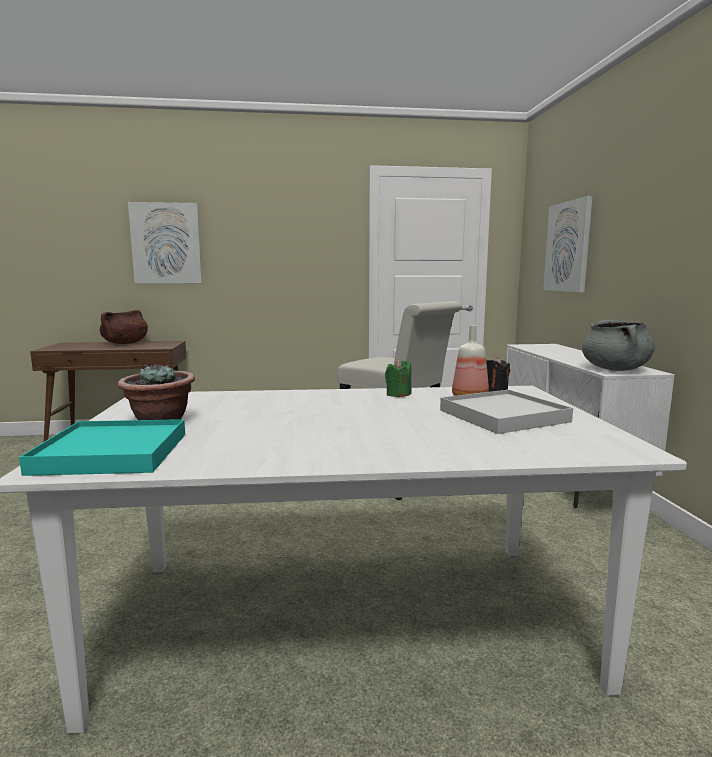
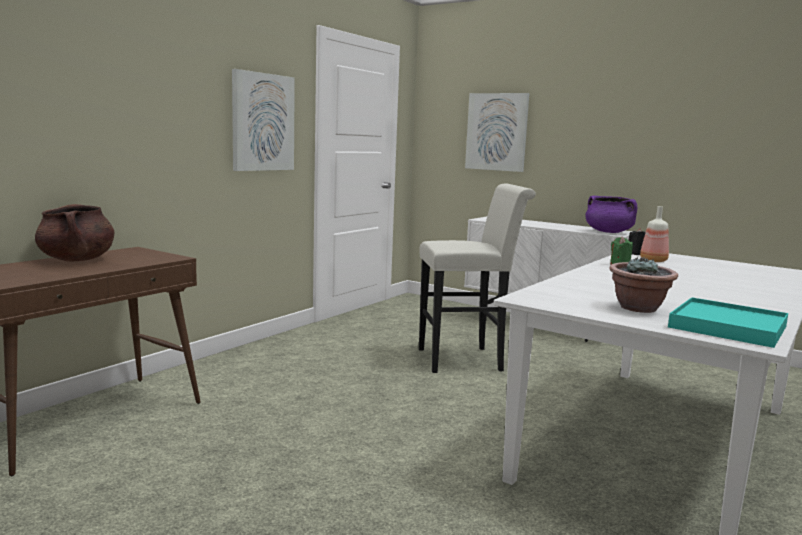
camera: 50 degrees left, 0 degrees up
picture [128,202,202,283] -> picture moved to [232,69,295,171]
white tray [440,390,573,434] -> none
grey cooking pot [582,320,655,371] -> purple cooking pot [585,196,637,233]

